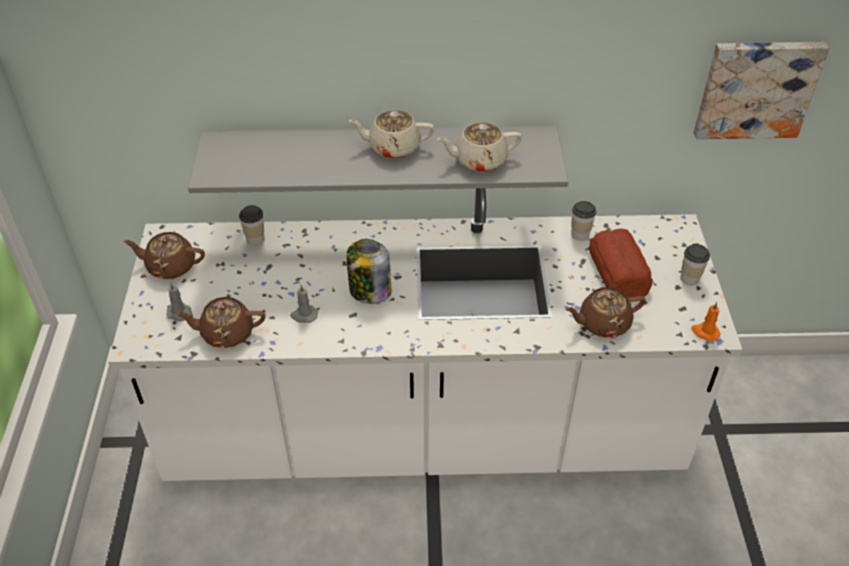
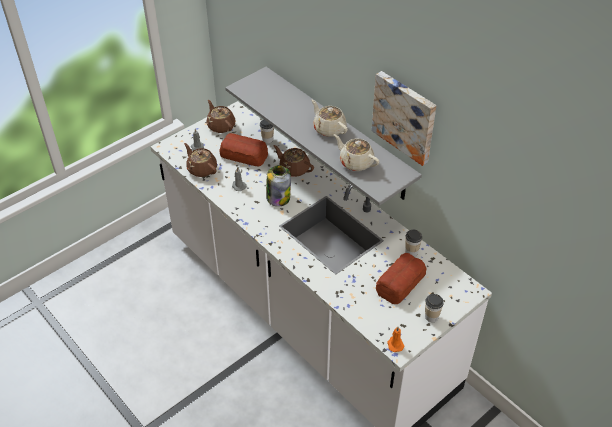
camera: 50 degrees right, 0 degrees up
brown teapot [566,287,646,338] -> brown teapot moved to [273,145,314,177]
picture [694,42,829,139] -> picture moved to [371,71,436,166]
none -> bread [219,133,268,166]

